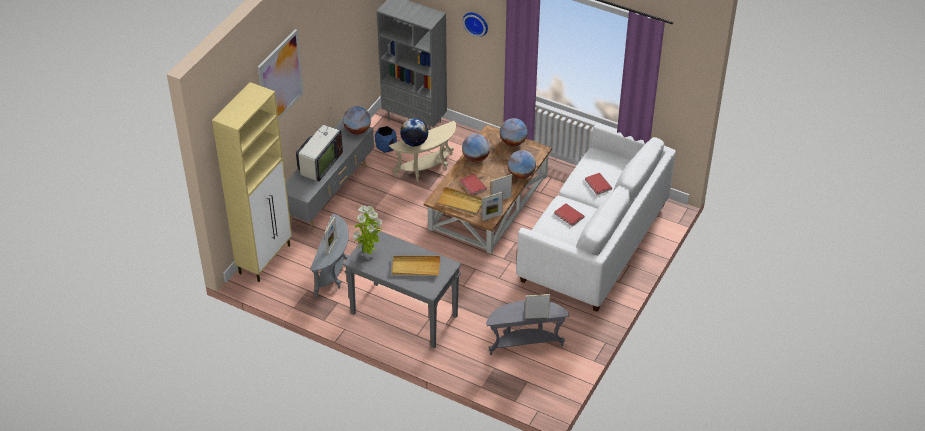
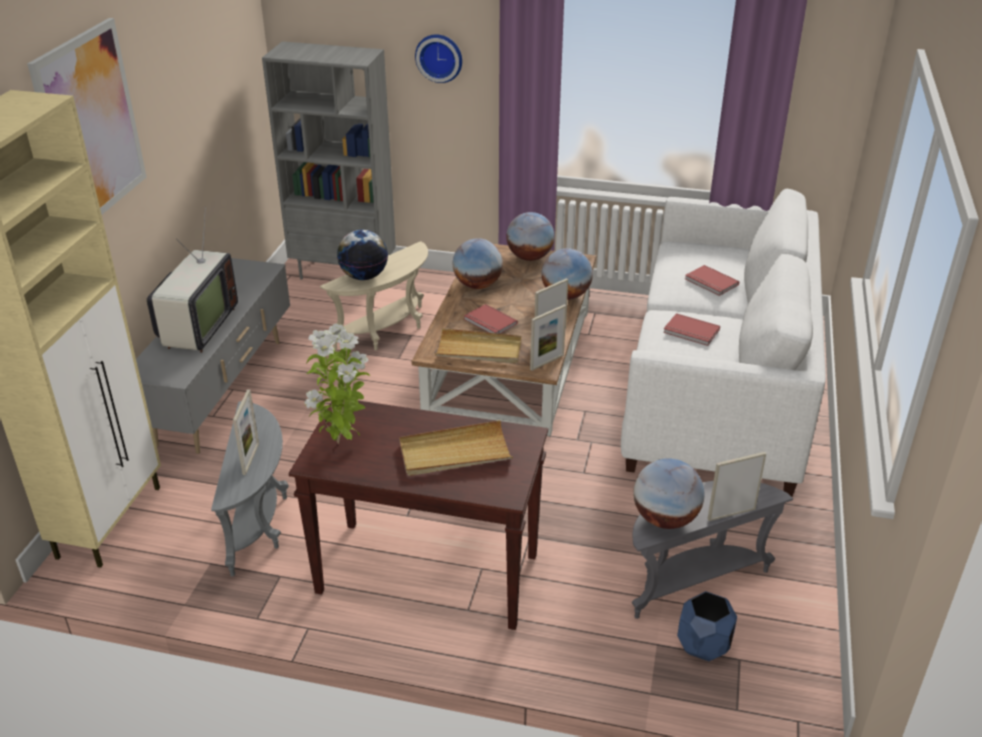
camera: 15 degrees left, 10 degrees down
globe [343,106,371,134] -> globe moved to [633,458,704,529]
grey console table [343,230,462,349] -> brown console table [289,401,548,630]
blue planter [375,126,397,153] -> blue planter moved to [677,591,737,661]

